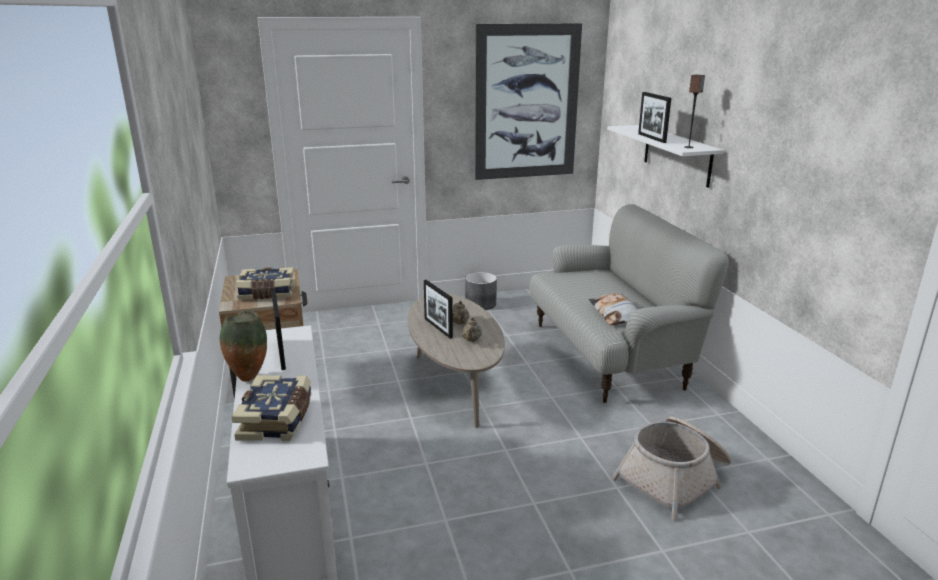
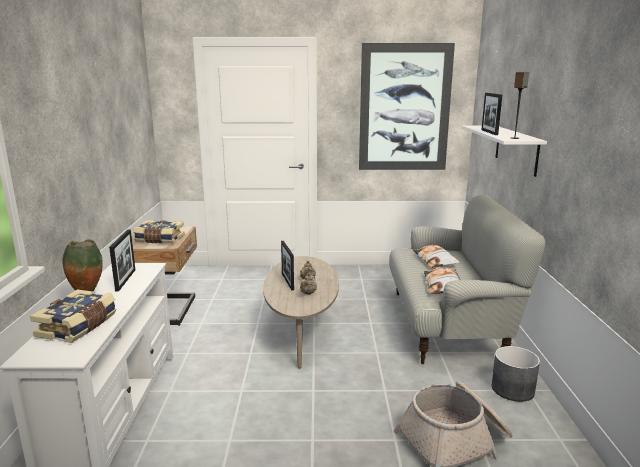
camera: 15 degrees right, 5 degrees down
grey planter [465,272,497,310] -> grey planter moved to [492,346,540,402]
none -> pillow [413,245,460,268]

